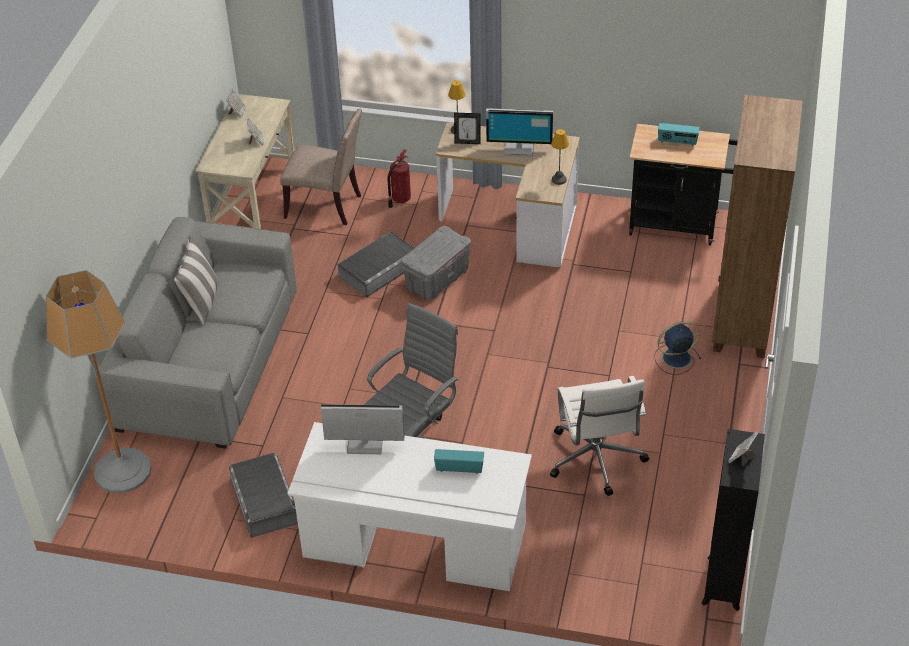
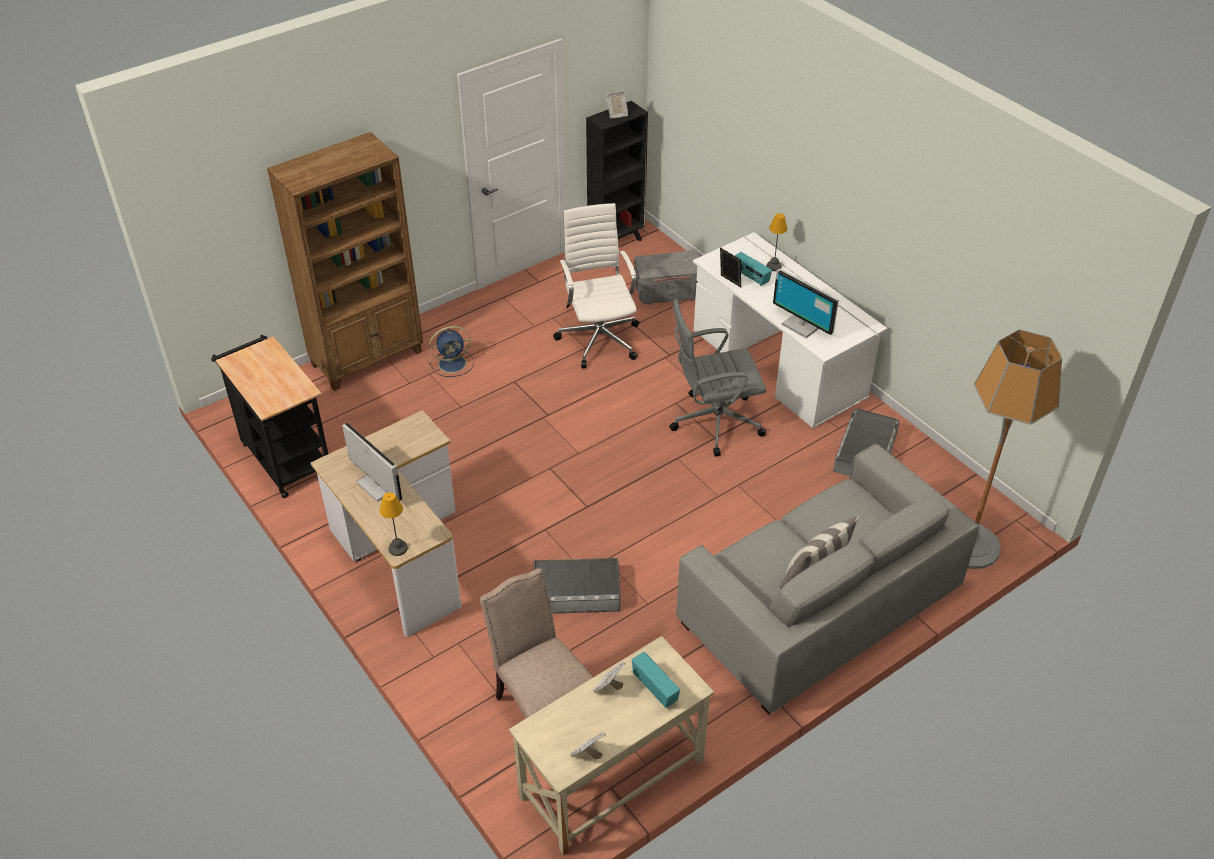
camera: 140 degrees left, 0 degrees up
fire extinguisher [387,149,411,208] -> none
grey storage box [401,226,471,300] -> grey storage box moved to [634,250,699,305]
picture frame [454,112,481,144] -> picture frame moved to [720,248,741,287]
white office chair [550,376,649,496] -> white office chair turned 45 degrees counterclockwise [553,203,639,368]
table lamp [551,129,569,185] -> table lamp moved to [767,213,787,271]
blue fan [654,321,701,375] -> blue fan turned 45 degrees counterclockwise [429,326,474,377]
radio [658,123,700,146] -> radio moved to [632,652,680,708]

